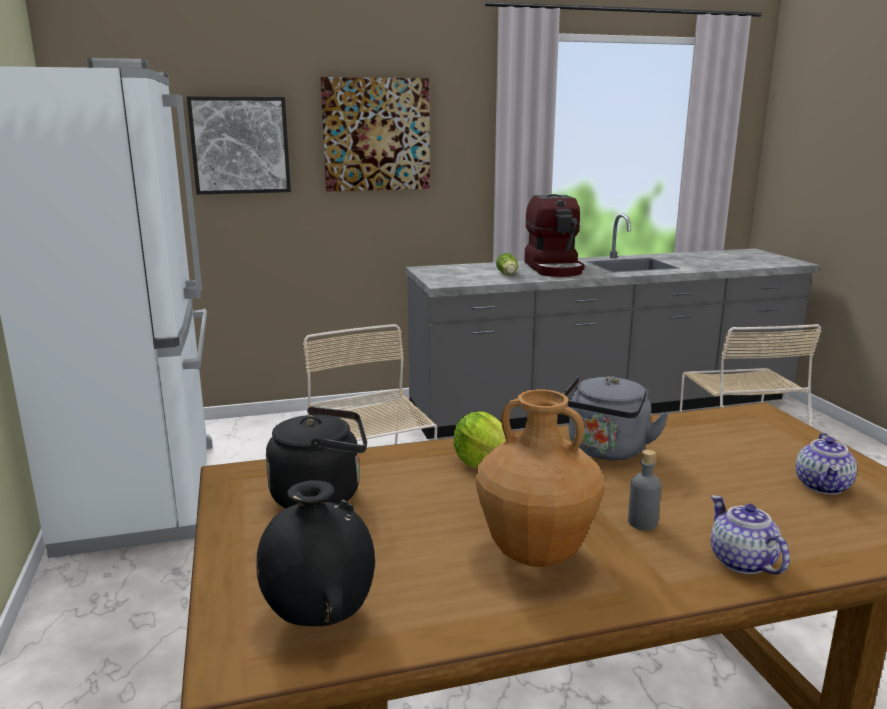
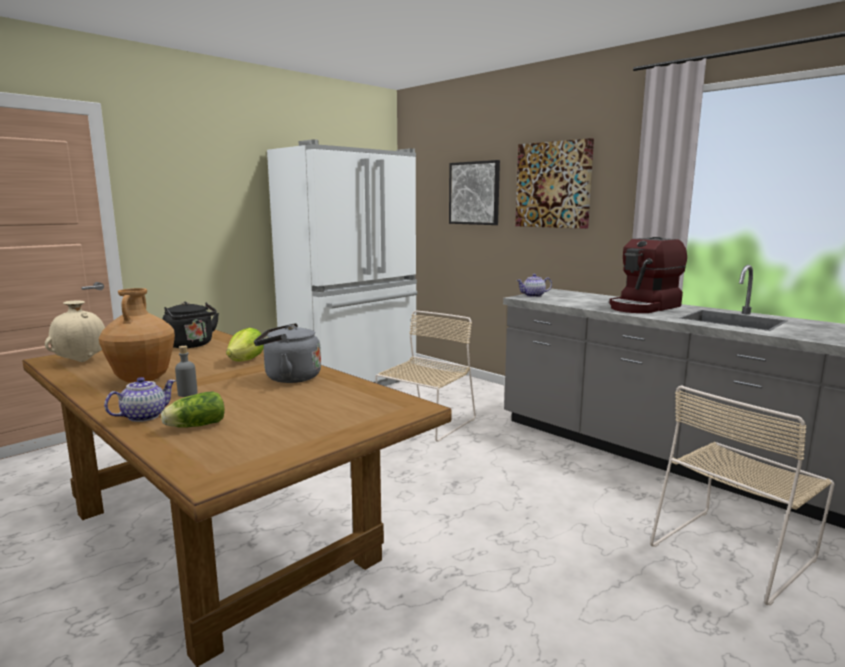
camera: 60 degrees right, 5 degrees down
black vase [256,480,375,626] -> beige vase [45,300,105,362]
lettuce [496,253,518,275] -> lettuce moved to [161,391,225,428]
teapot [796,433,857,494] -> teapot moved to [516,274,552,297]

